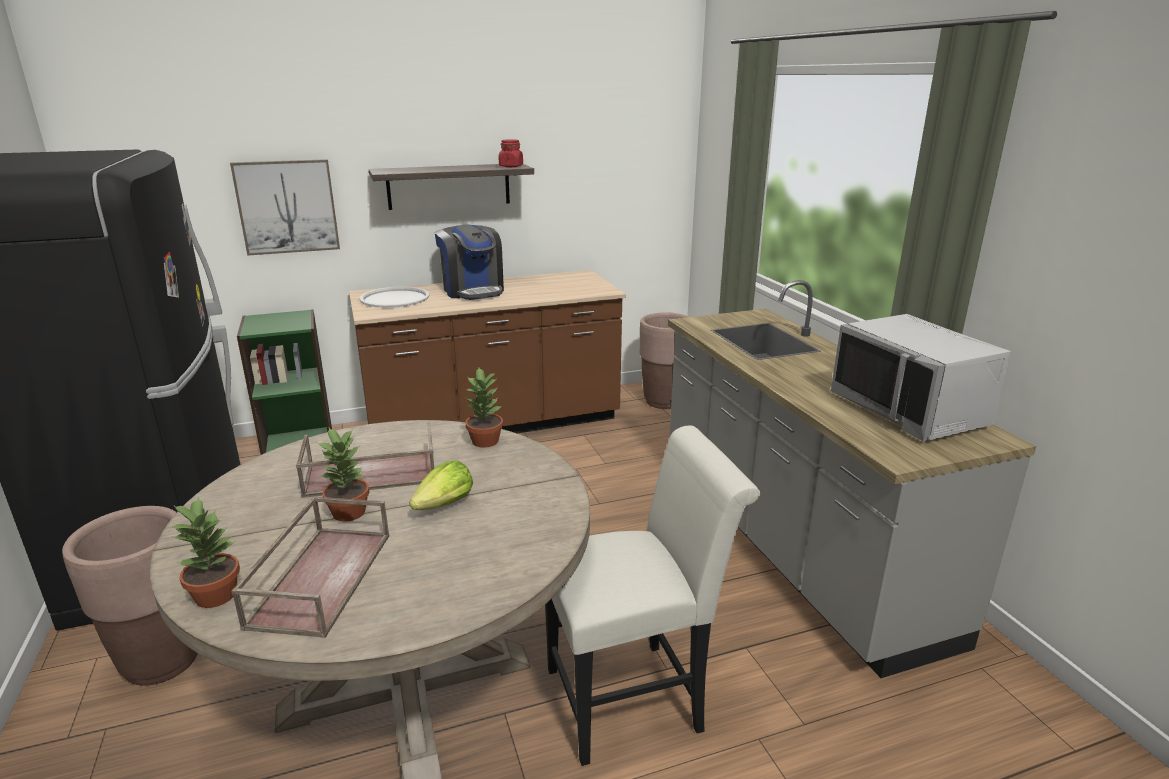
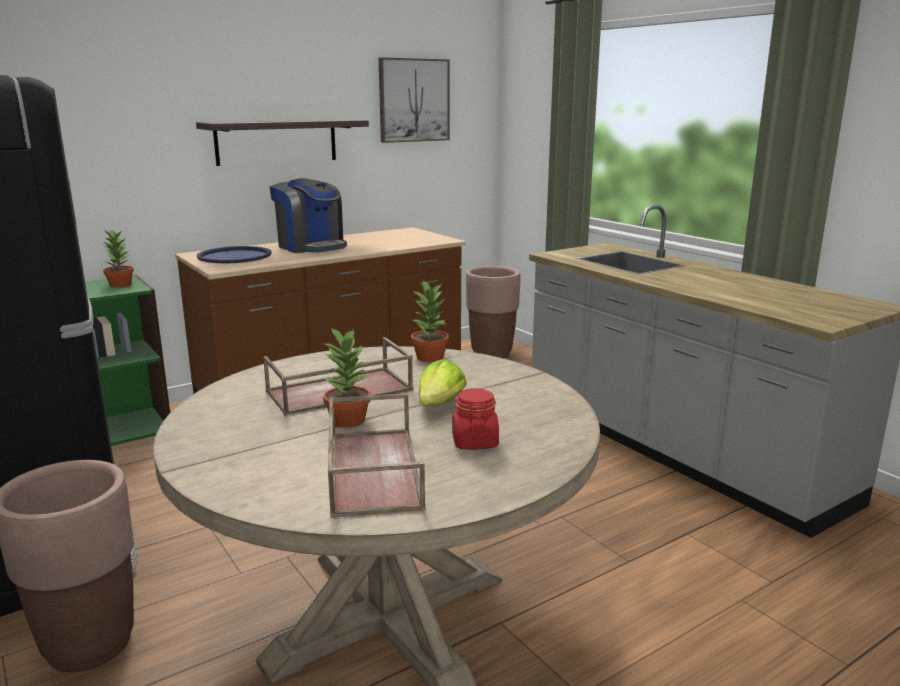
camera: 15 degrees left, 5 degrees down
potted plant [173,497,240,608] -> potted plant moved to [102,229,134,288]
picture [230,159,340,256] -> picture moved to [379,57,450,143]
white tray [359,286,429,308] -> blue tray [196,246,272,263]
red jar [499,139,523,167] -> red jar moved to [452,388,499,450]
white chair [545,425,760,766] -> none
grey microwave [831,314,1011,441] -> none

